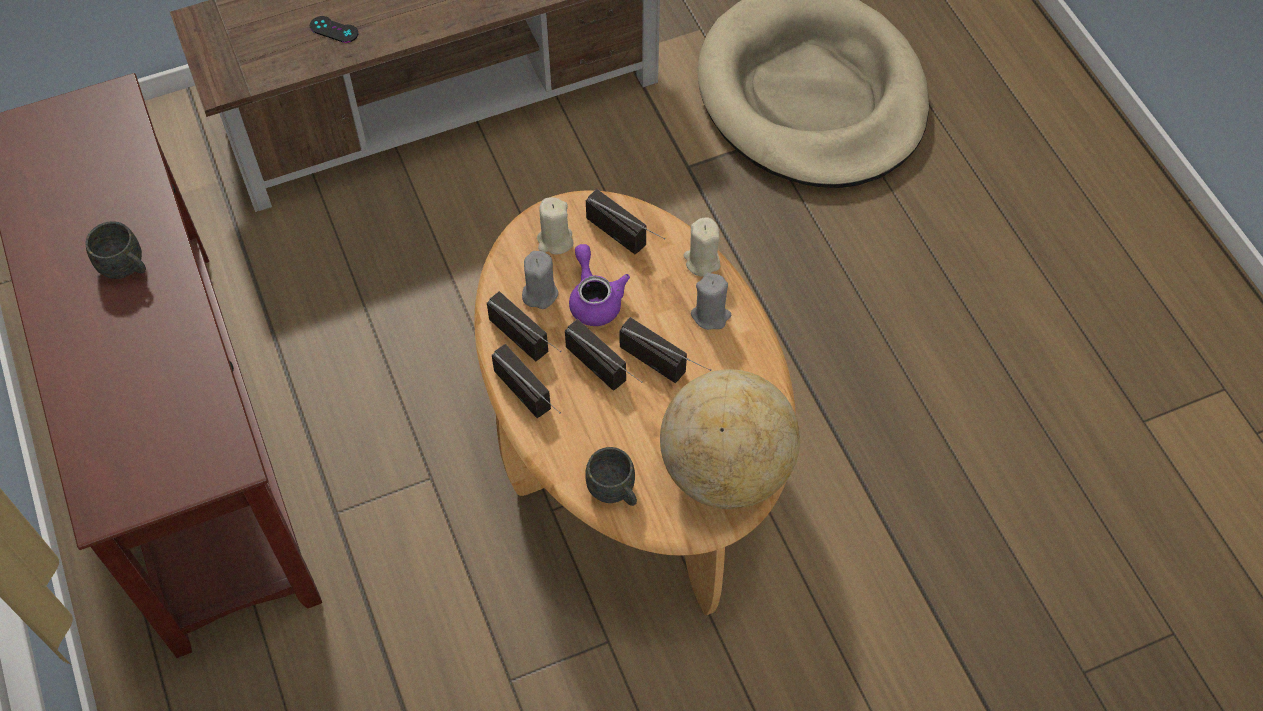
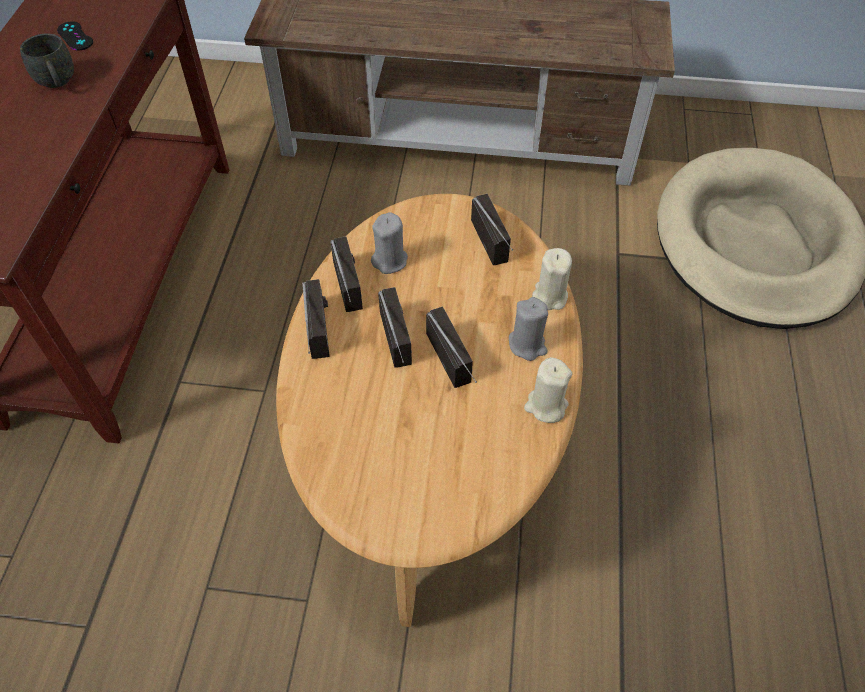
camera: 30 degrees right, 5 degrees down
black game controller [310,16,358,43] -> black game controller moved to [57,21,93,50]
beige candle [537,197,573,255] -> beige candle moved to [524,357,572,423]
purple teapot [569,244,630,326] -> none
grey mug [585,447,637,506] -> none
globe [660,369,800,509] -> none

